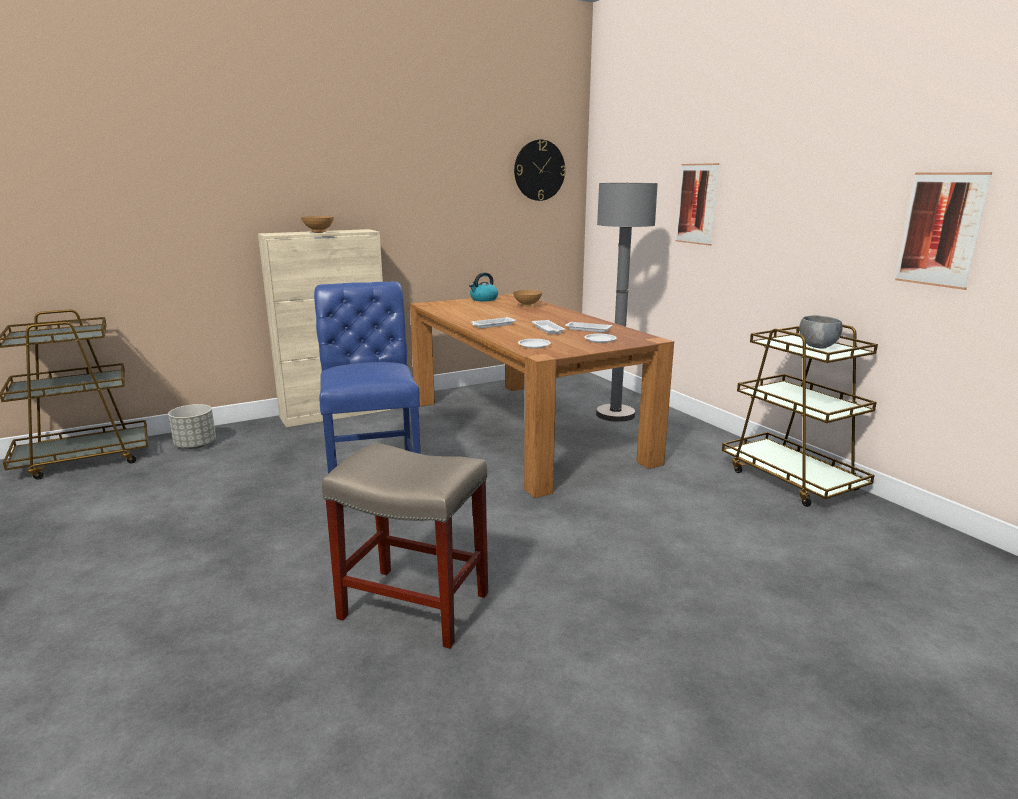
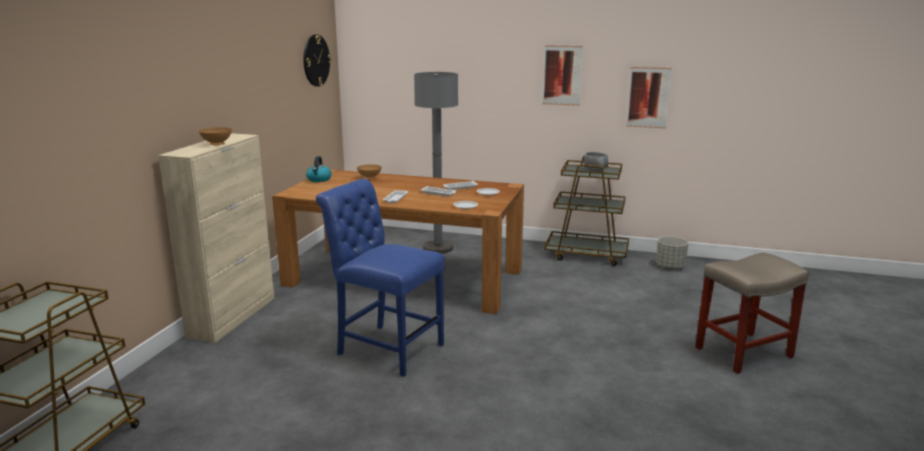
camera: 45 degrees left, 0 degrees up
grey planter [168,404,216,449] -> grey planter moved to [656,236,688,269]
beige stool [322,443,488,649] -> beige stool moved to [695,252,808,374]
picture [676,163,719,246] -> picture moved to [542,45,583,106]

